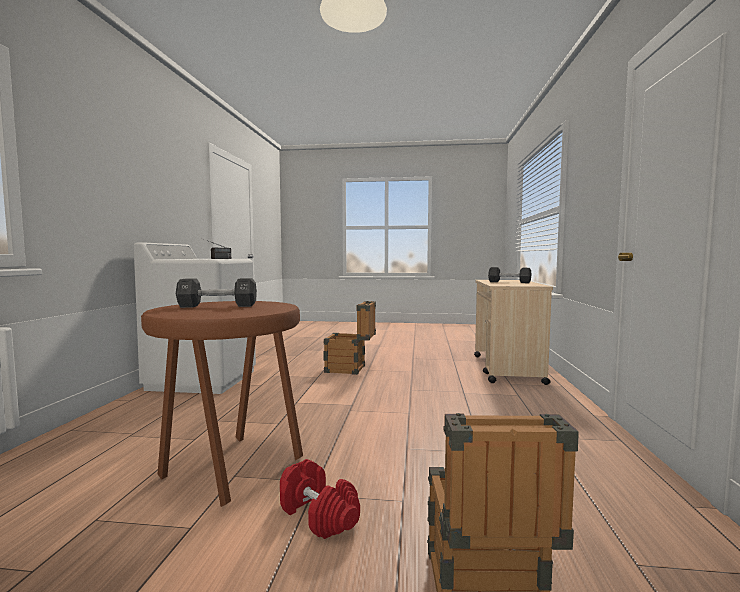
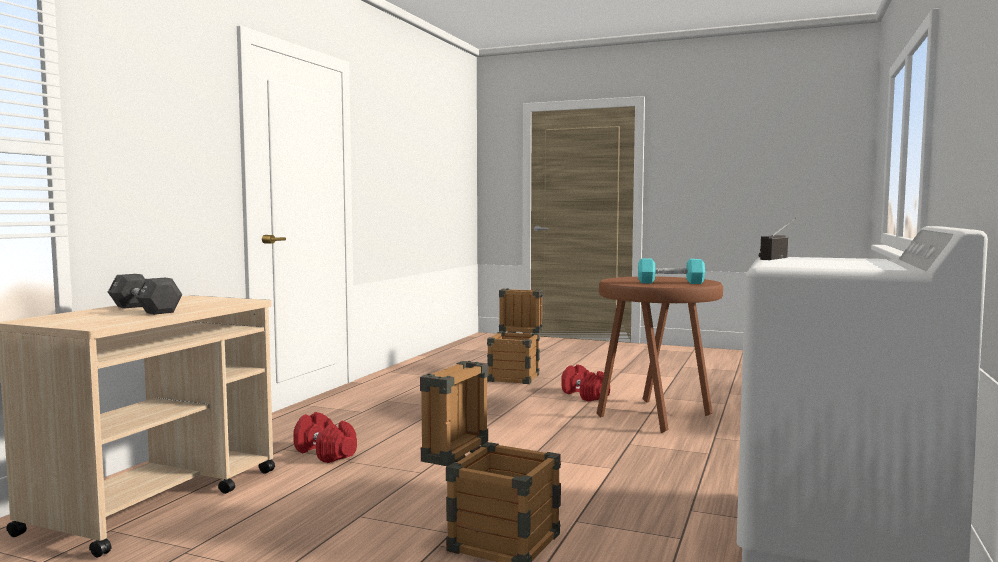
camera: 165 degrees left, 0 degrees up
black dumbbell [176,278,257,308] -> turquoise dumbbell [638,258,705,284]
none -> red dumbbell [293,412,357,463]

